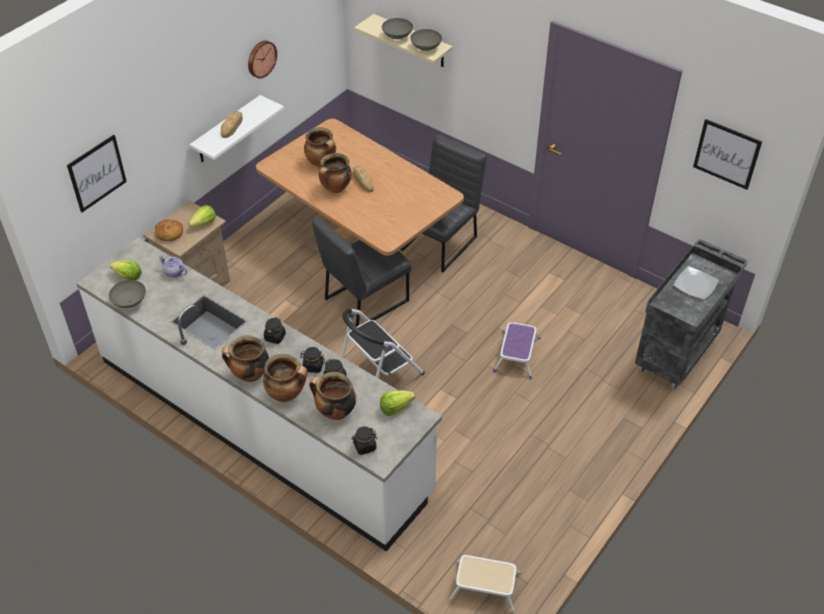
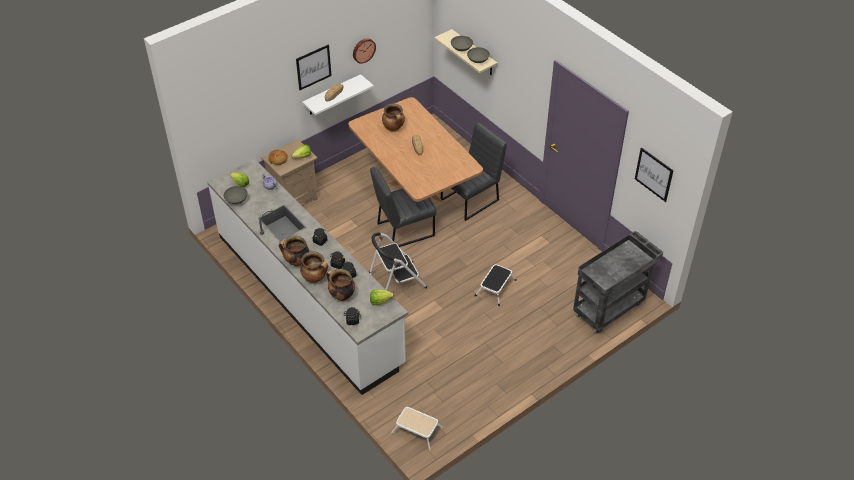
camera: 15 degrees right, 0 degrees up
picture [67,135,127,212] -> picture moved to [296,45,331,90]
cooking pot [318,153,352,193] -> none
purple step ladder [493,322,541,379] -> black step ladder [475,264,517,306]
plate [673,266,719,300] -> none

